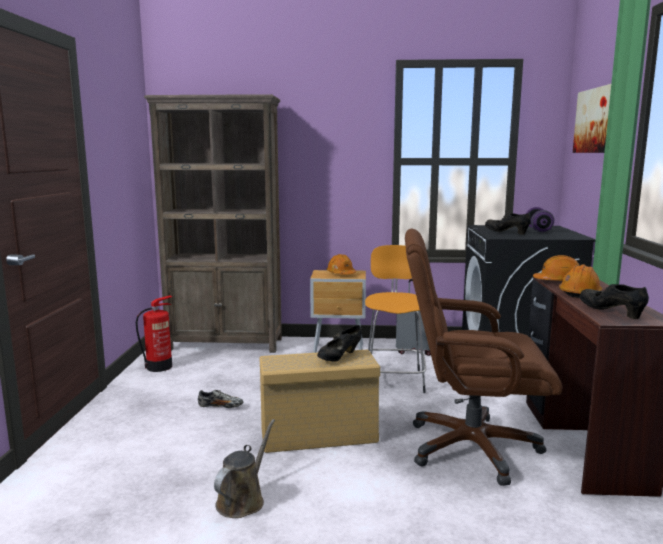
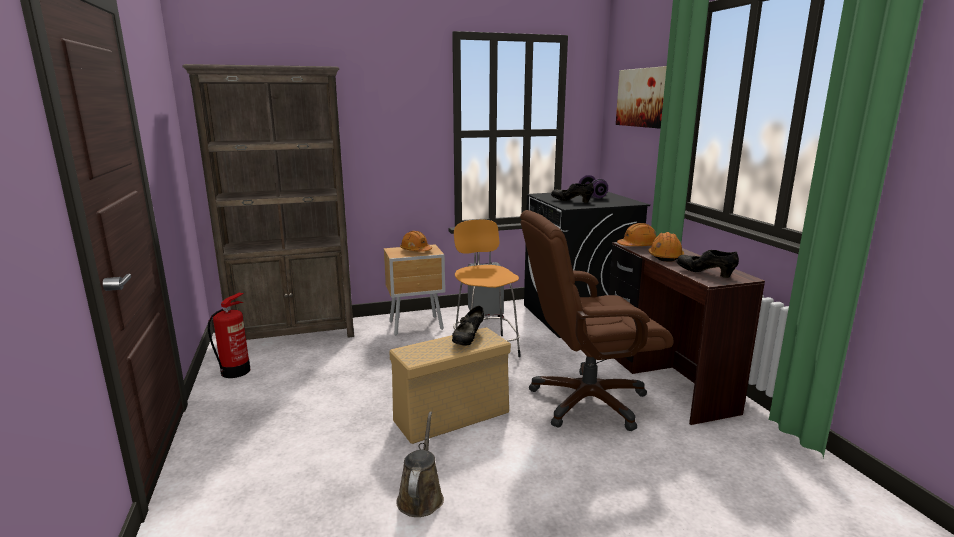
camera: 20 degrees left, 5 degrees up
shoe [198,390,243,408] -> none

